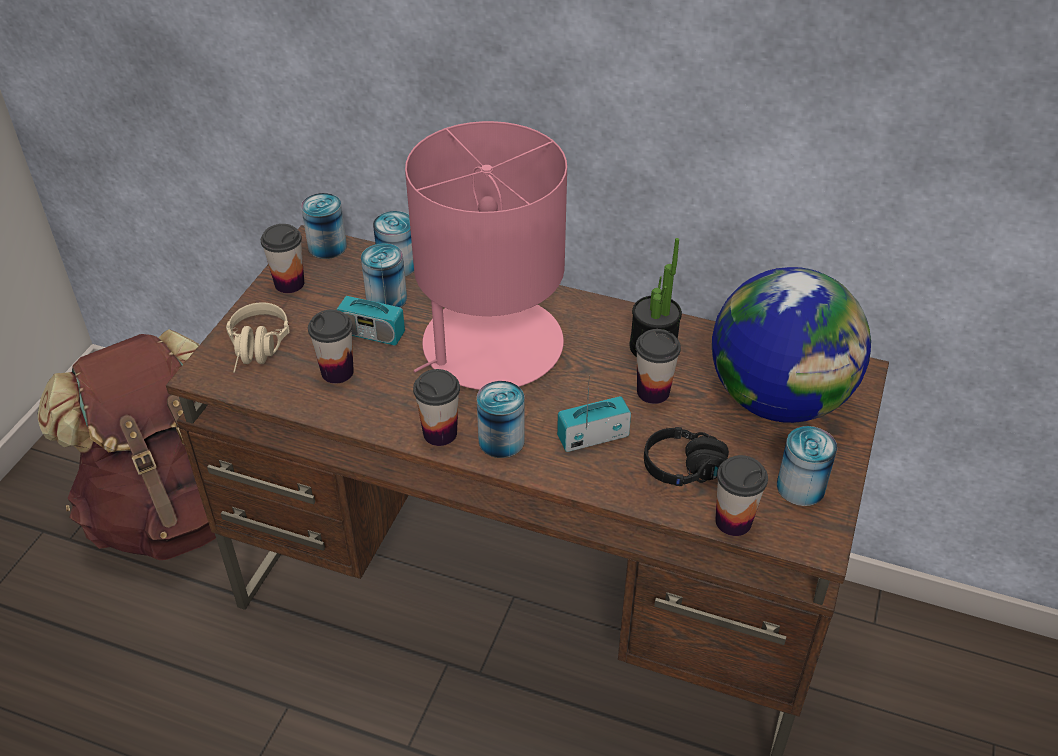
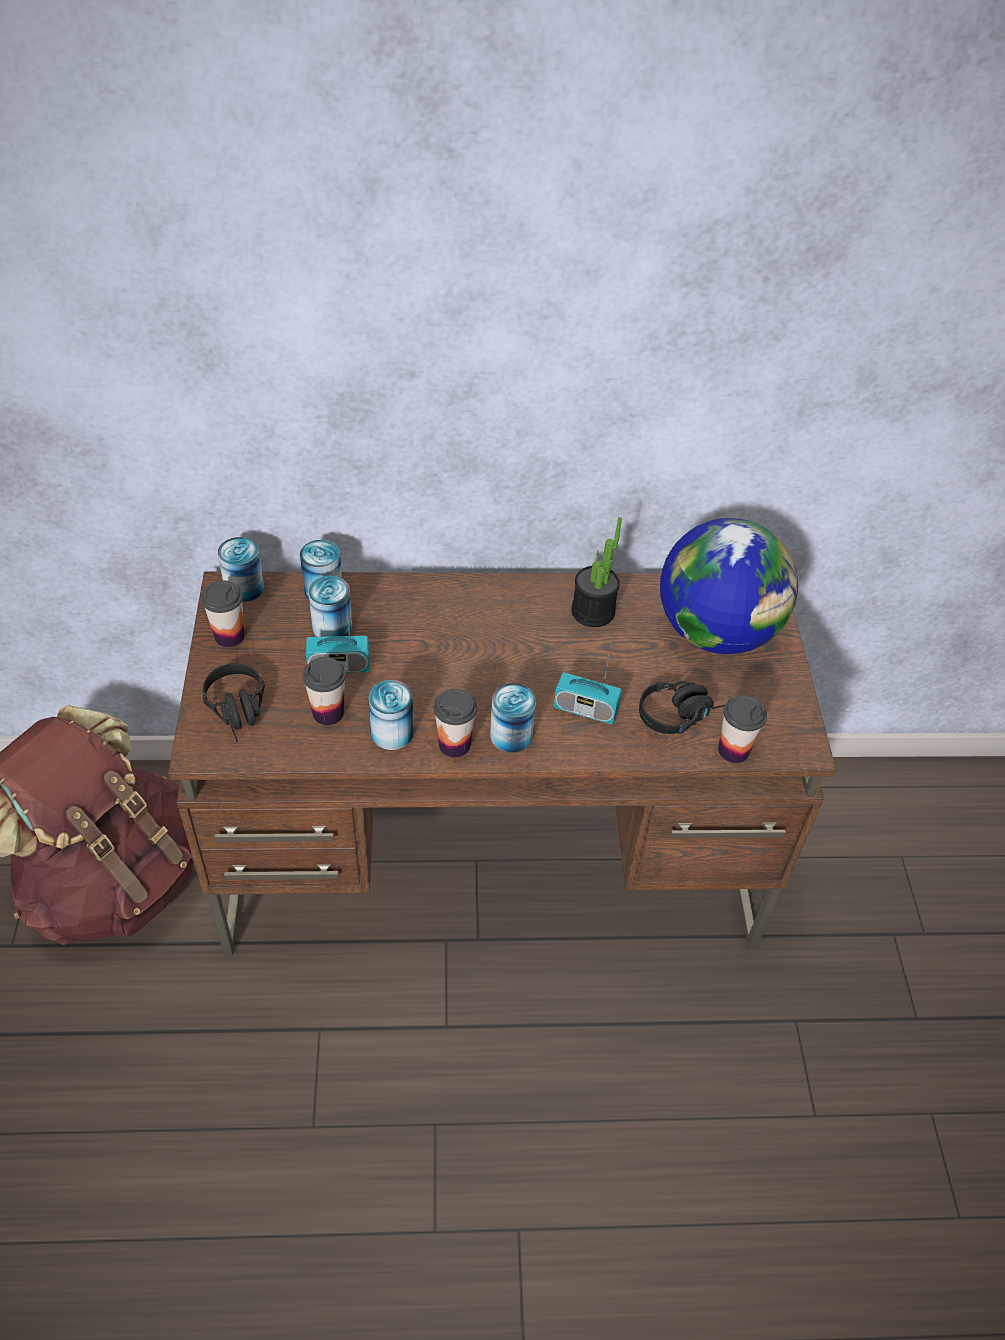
camera: 25 degrees left, 5 degrees up
beige headphones [226,302,290,373] -> black headphones [202,663,265,742]
pink table lamp [405,121,567,390] -> none
radio [557,385,631,452] -> radio turned 120 degrees counterclockwise [554,644,622,724]
cup [636,329,681,404] -> none
can [777,426,837,506] -> can moved to [368,680,414,750]

